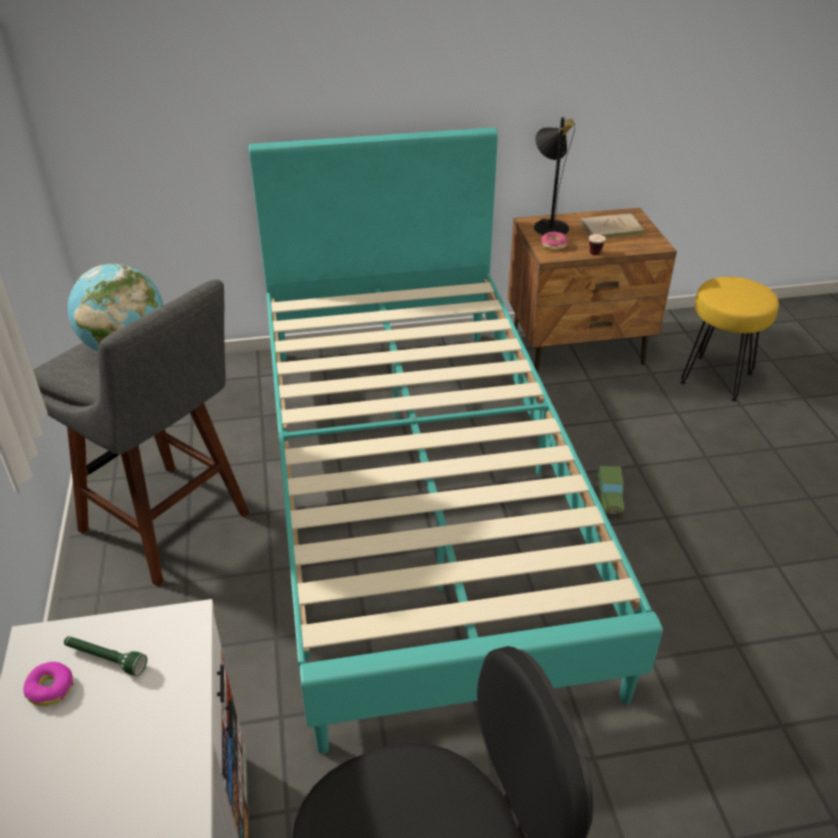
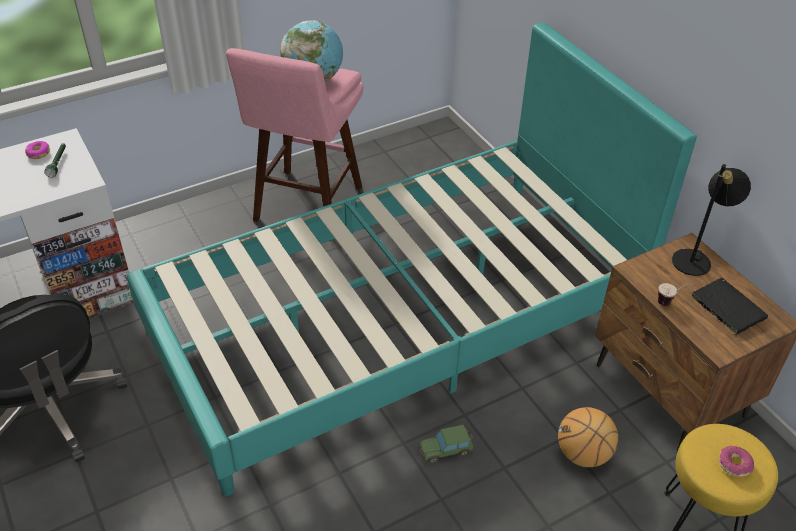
camera: 70 degrees right, 5 degrees up
grey stool [33,279,250,587] -> pink stool [226,48,363,222]
donut [541,231,568,250] -> donut moved to [719,446,754,477]
beige book [580,213,645,238] -> black book [689,278,768,335]
none -> basketball [558,407,618,467]

